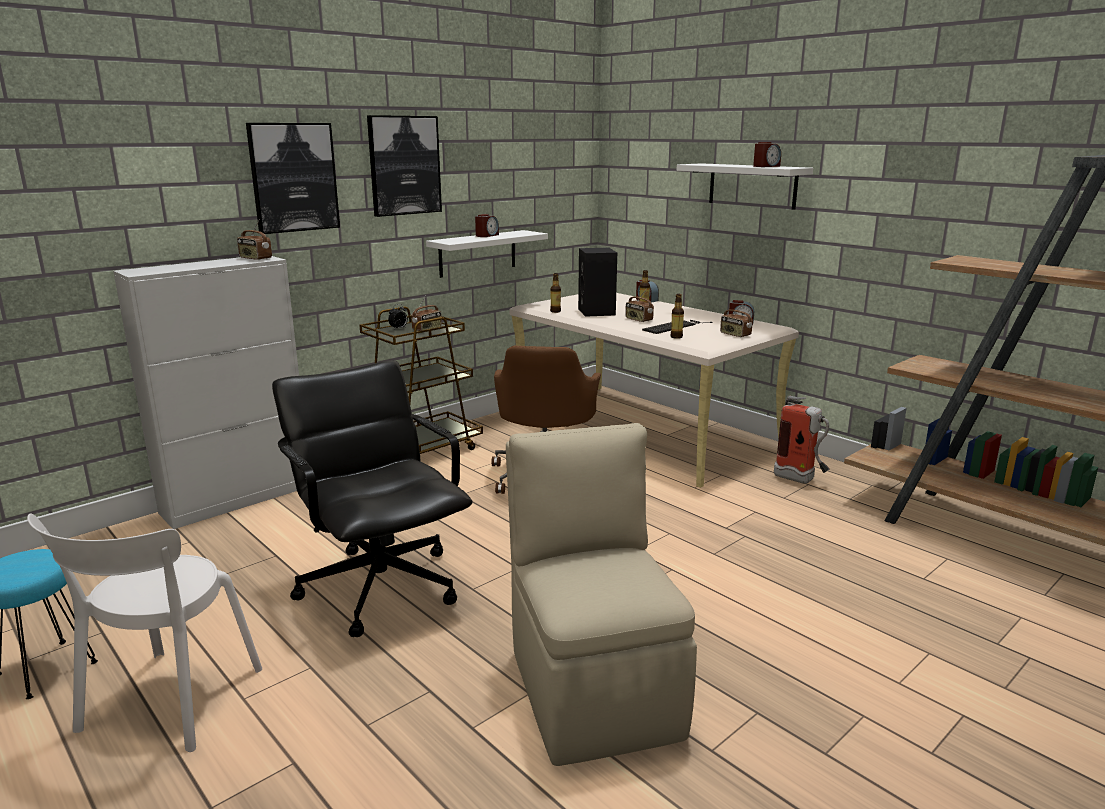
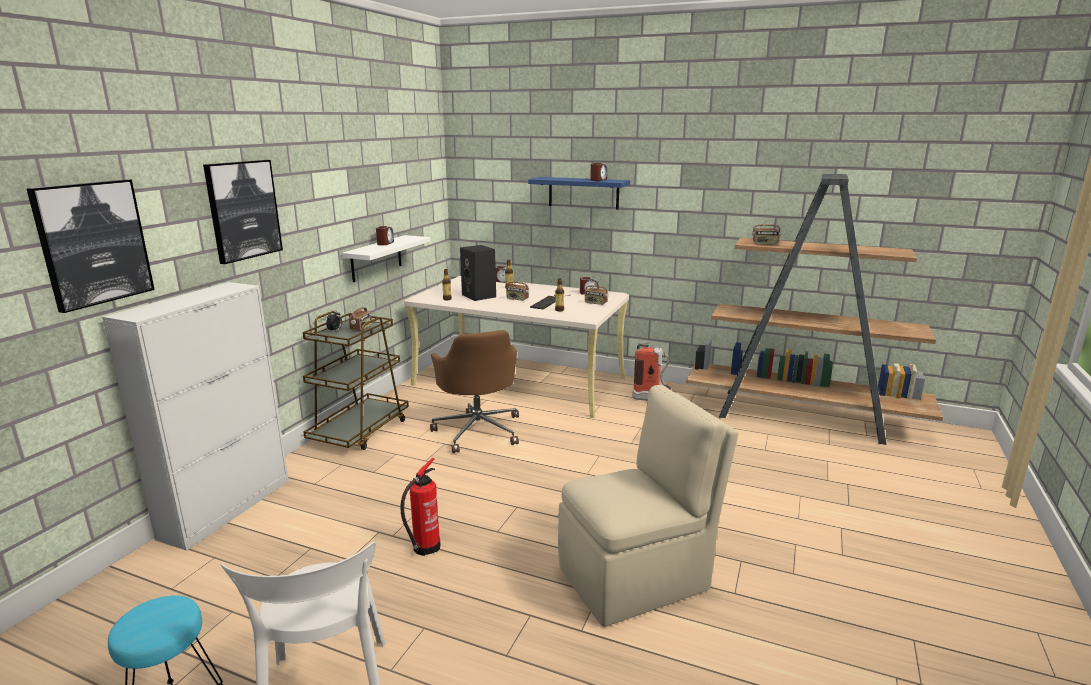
camera: 25 degrees left, 0 degrees up
radio [237,219,272,260] -> radio moved to [752,216,781,245]
black office chair [272,360,473,637] -> fire extinguisher [400,458,441,556]
picture [367,115,442,217] -> picture moved to [26,179,155,313]
beige chair [506,423,697,766] -> beige chair turned 105 degrees clockwise [558,385,738,627]
white shelf [676,163,813,210] -> blue shelf [528,177,630,210]

